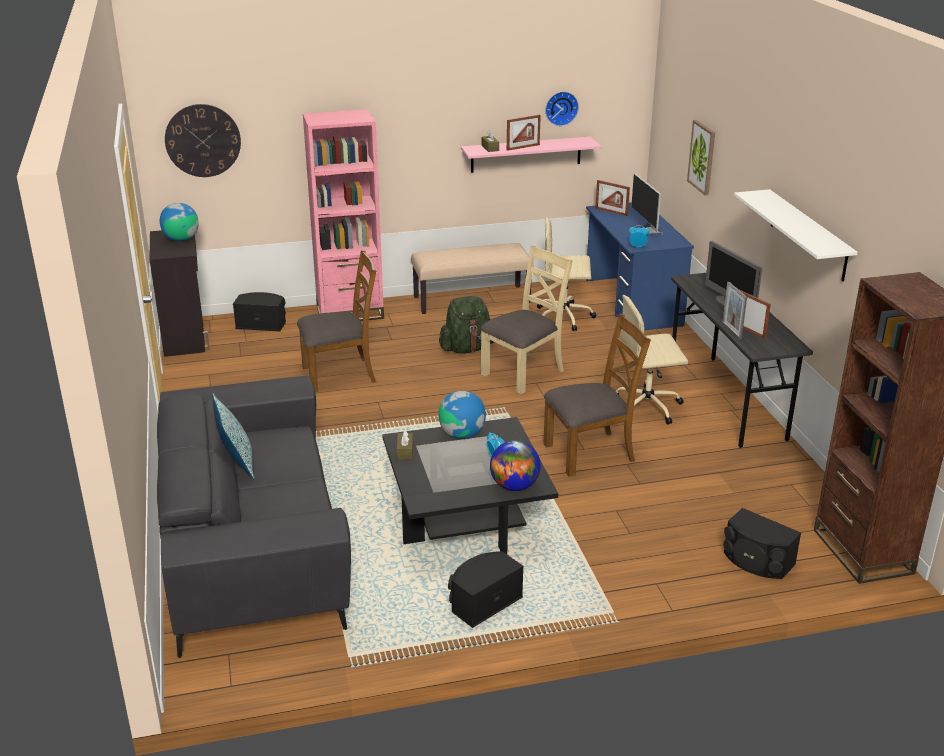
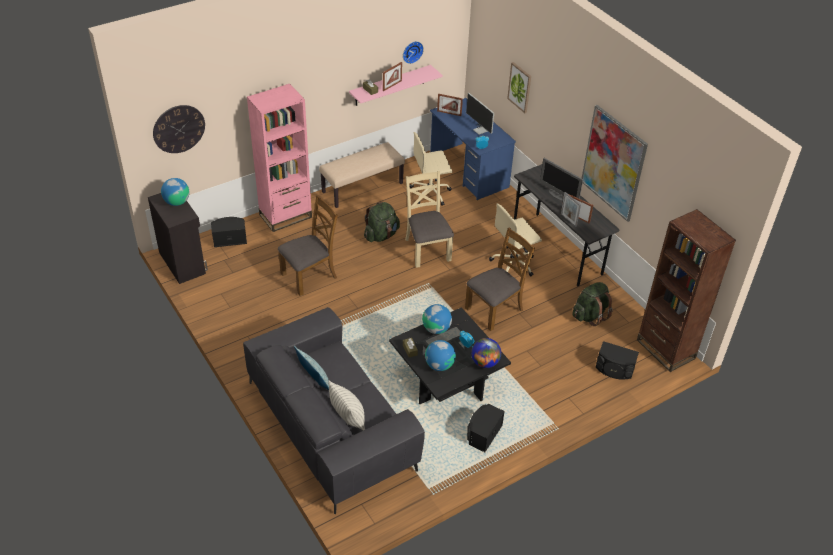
camera: 20 degrees left, 15 degrees up
beige chair [480,245,573,394] -> beige chair turned 45 degrees counterclockwise [405,171,454,268]
white shelf [734,189,858,281] -> picture [582,105,648,222]
none -> pillow [328,381,365,430]
none -> globe [425,340,456,371]
none -> green backpack [572,282,613,326]

